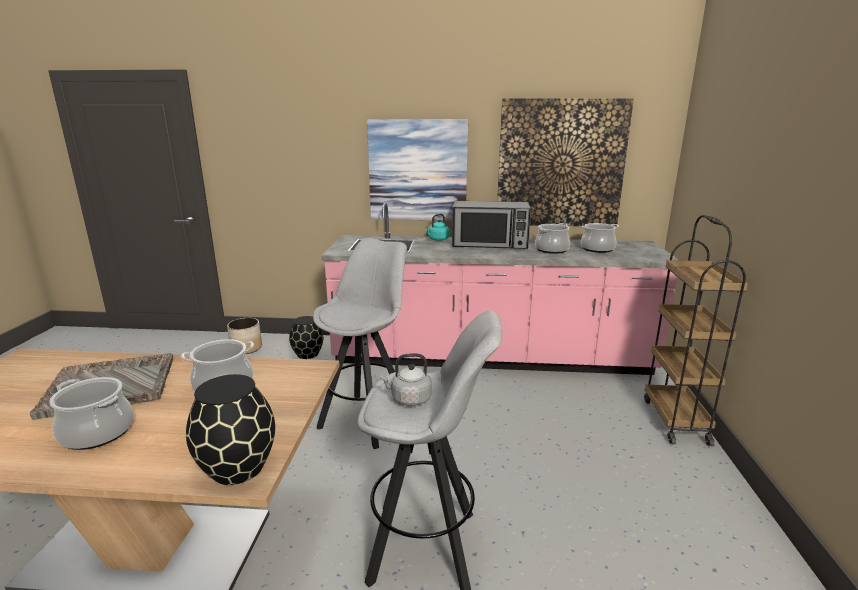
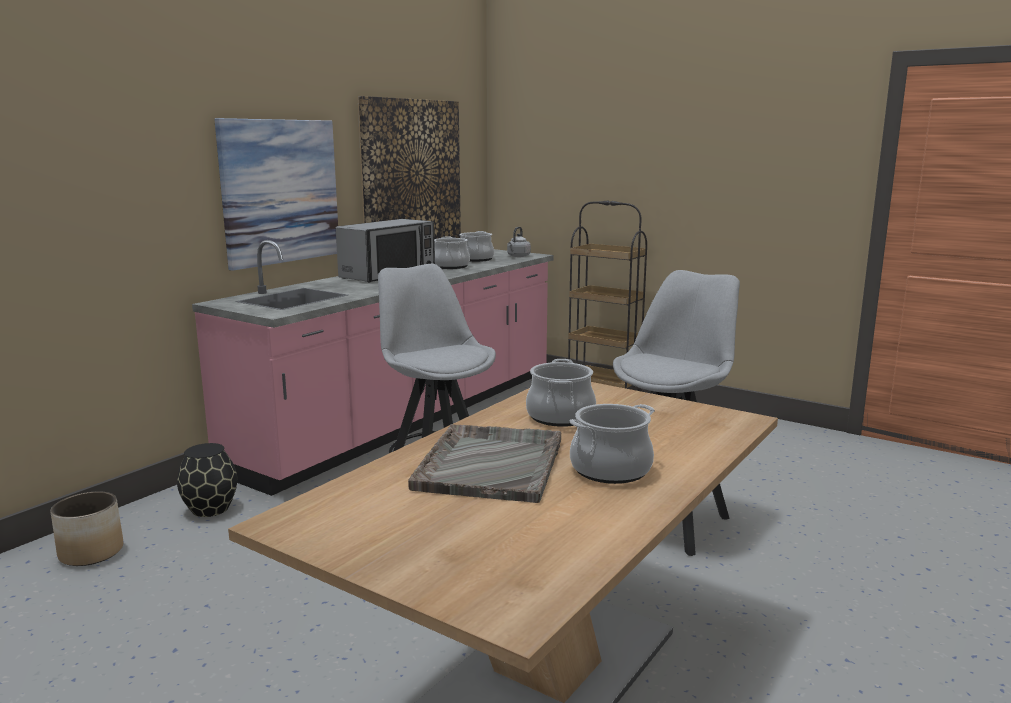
camera: 60 degrees left, 5 degrees down
black vase [186,374,275,485] -> none
grey kettle [379,353,432,406] -> grey kettle moved to [507,227,531,257]
turquoise kettle [425,214,449,241] -> none

